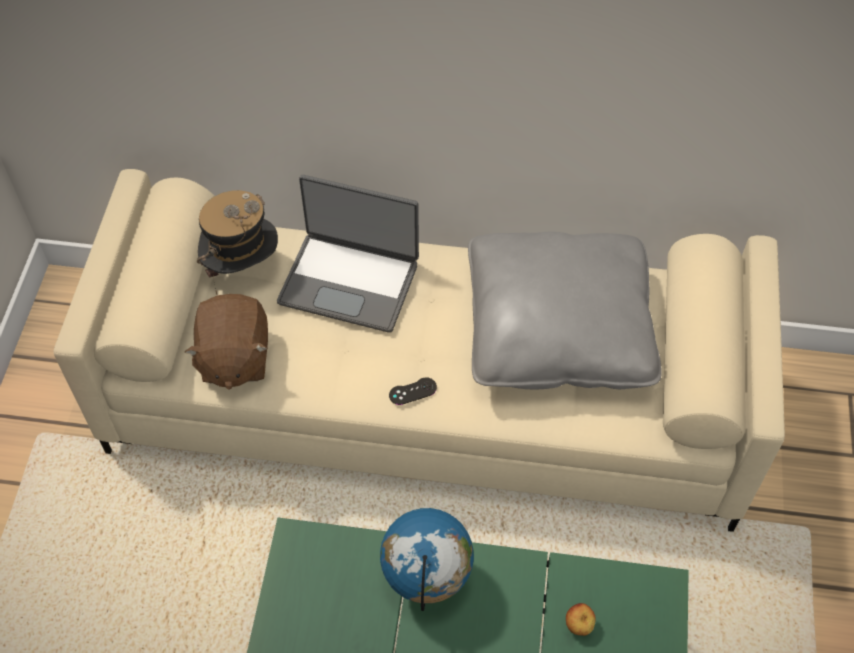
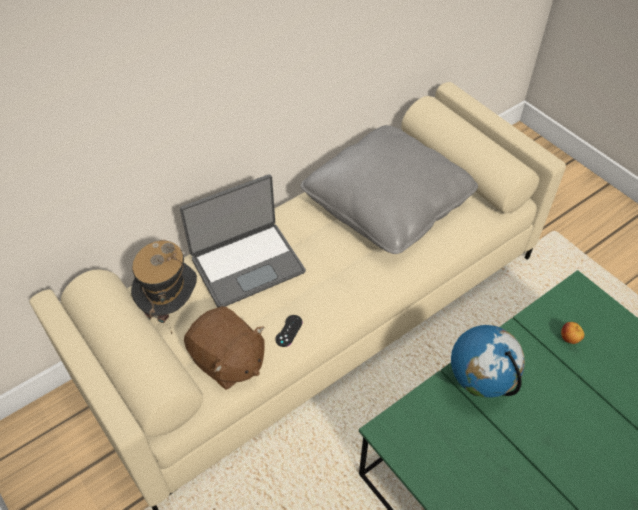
camera: 45 degrees left, 5 degrees down
black game controller [389,377,437,405] -> black game controller moved to [275,315,303,347]

